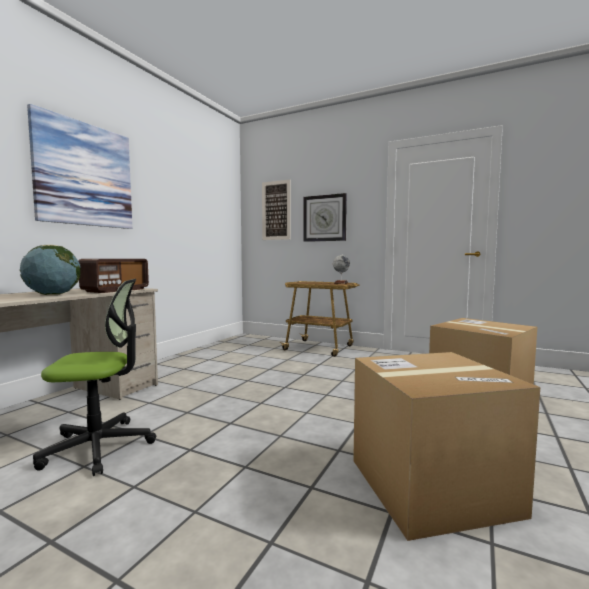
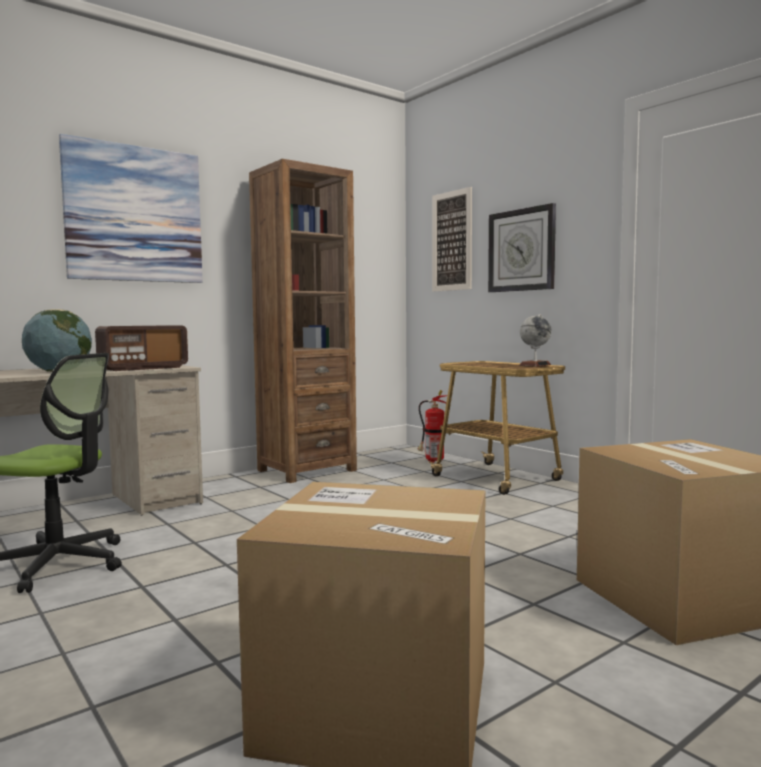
camera: 25 degrees right, 0 degrees up
none -> brown bookcase [249,159,357,483]
none -> fire extinguisher [417,390,448,463]

